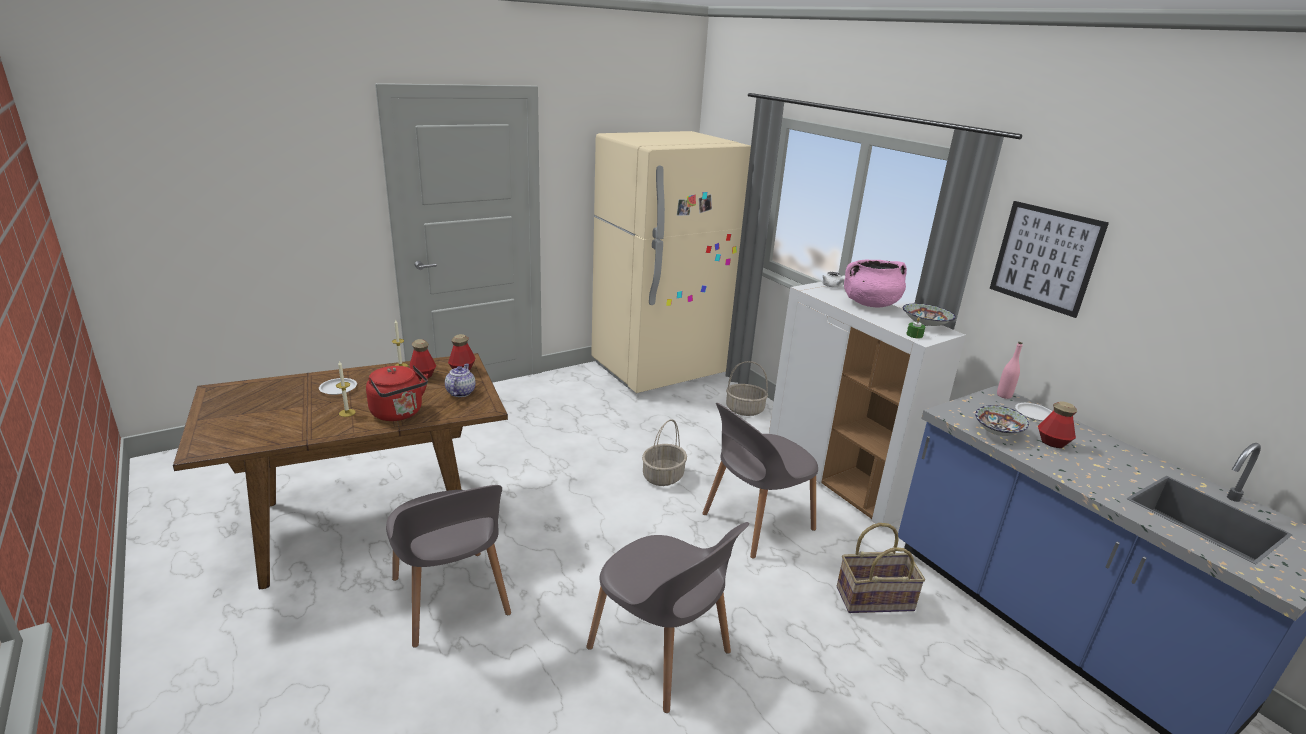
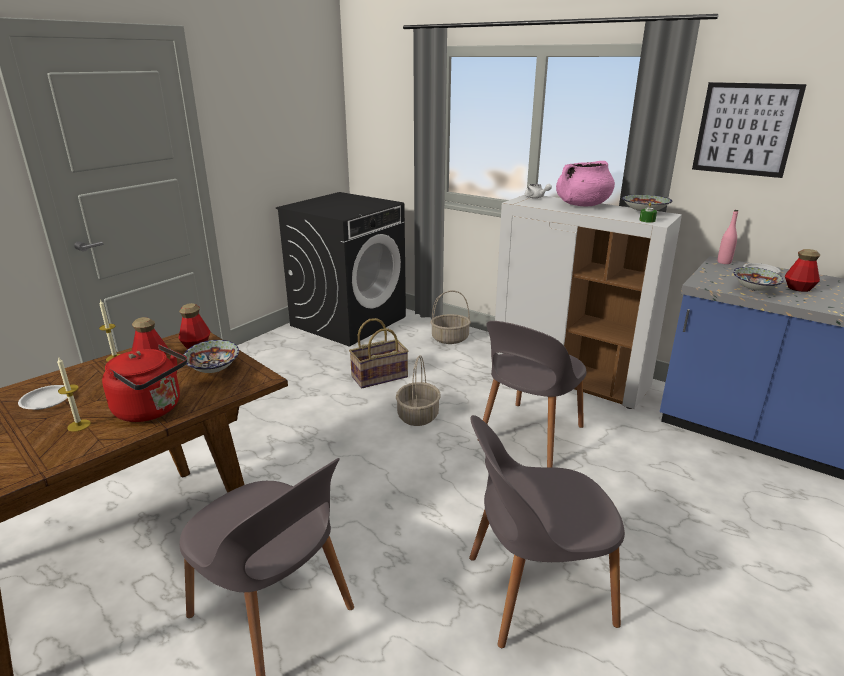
camera: 20 degrees left, 0 degrees up
teapot [445,363,476,397] -> bowl [184,340,239,373]
grey chair [586,522,749,713] -> grey chair turned 150 degrees clockwise [469,415,625,648]
beige fridge [591,131,751,393] -> black washing machine [276,192,406,346]
basket [837,523,925,613] -> basket moved to [349,318,408,388]

